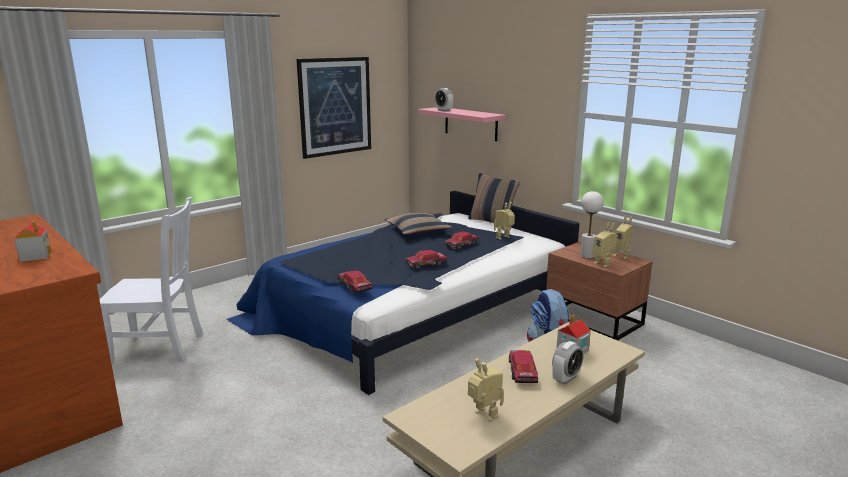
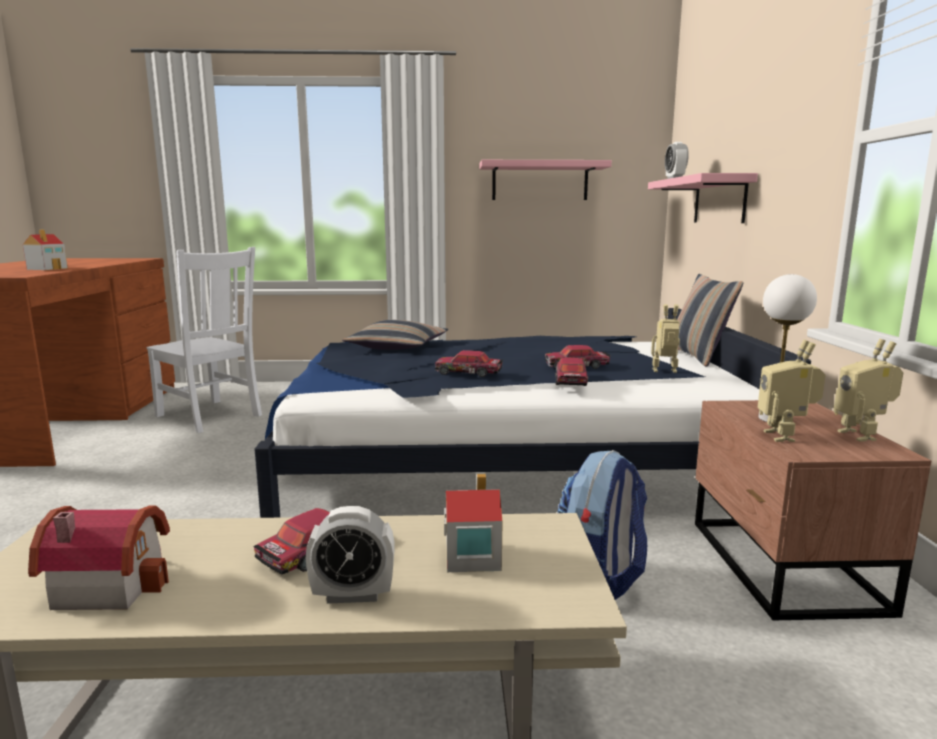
camera: 40 degrees right, 5 degrees down
picture [296,57,371,159] -> pink shelf [479,160,612,200]
toy car [338,271,373,293] -> toy car moved to [555,358,588,386]
pillow [385,213,452,235] -> pillow moved to [342,320,448,350]
toy robot [468,358,504,422] -> toy house [28,505,170,610]

